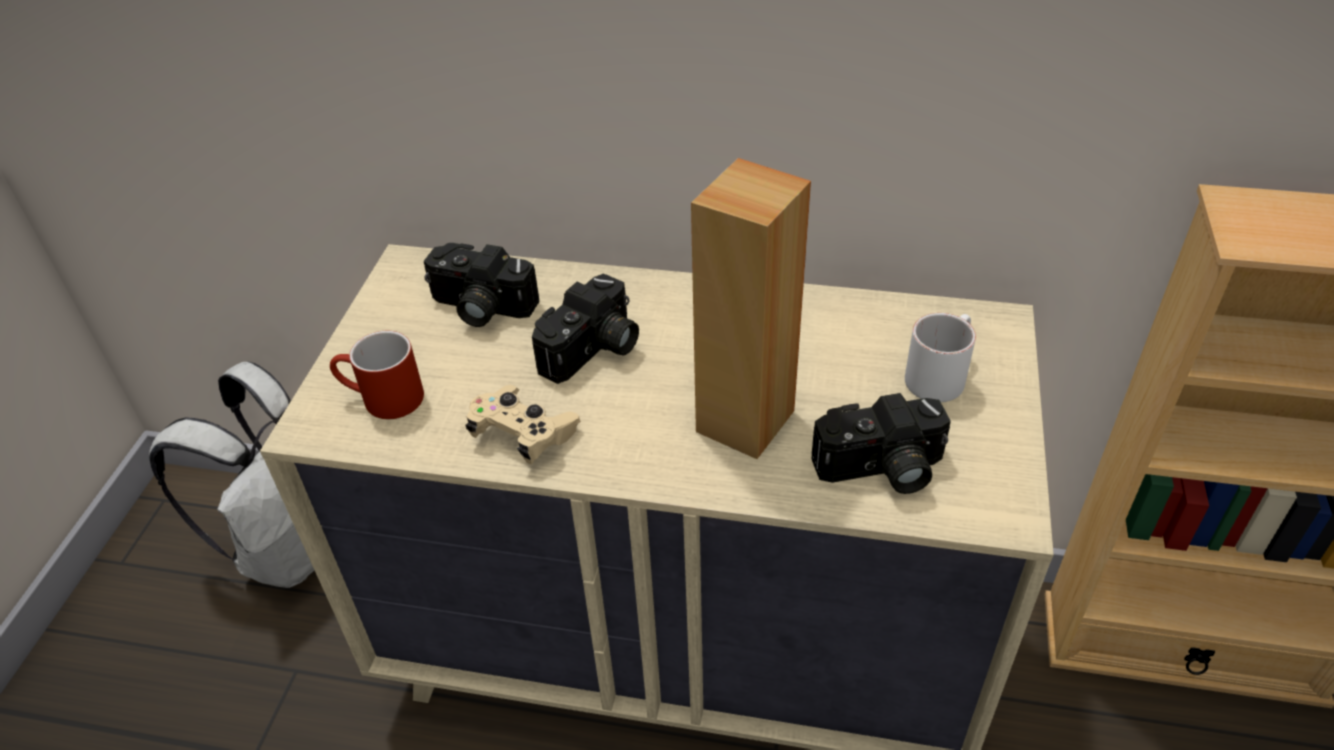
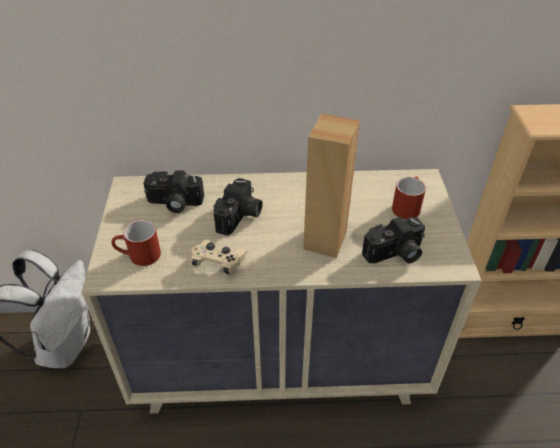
camera: 15 degrees left, 0 degrees up
white mug [905,313,976,402] -> red mug [392,176,426,219]

